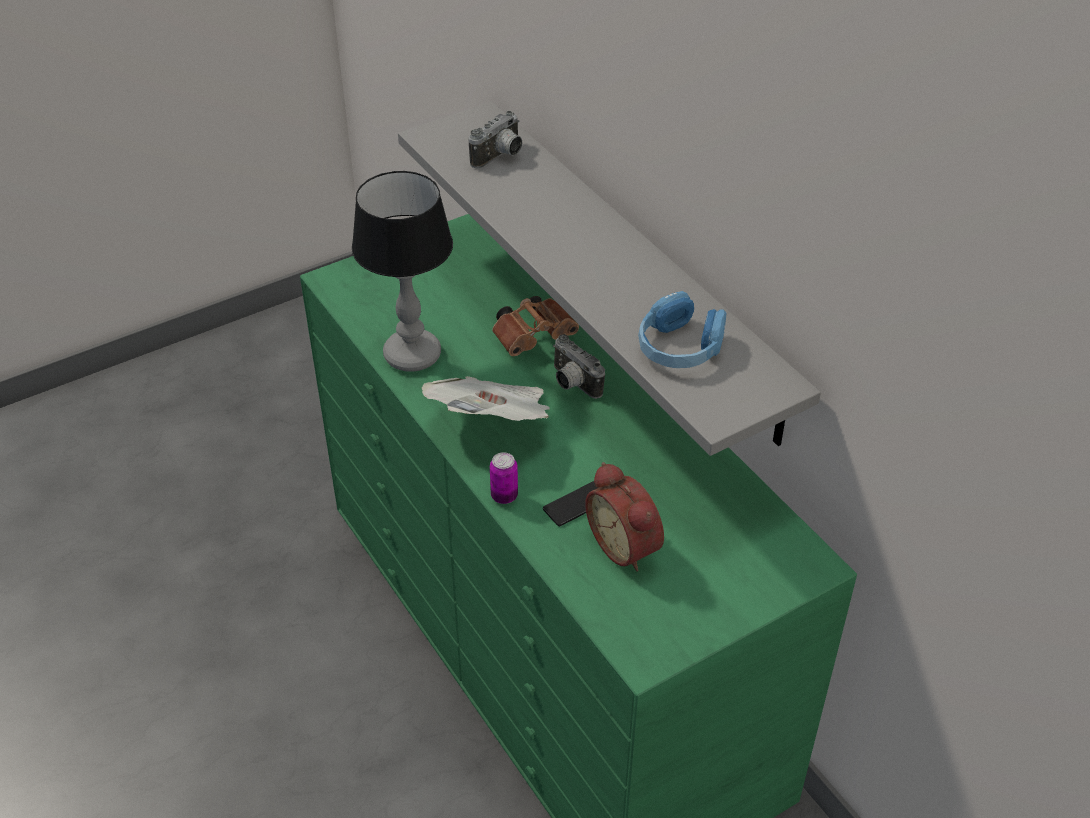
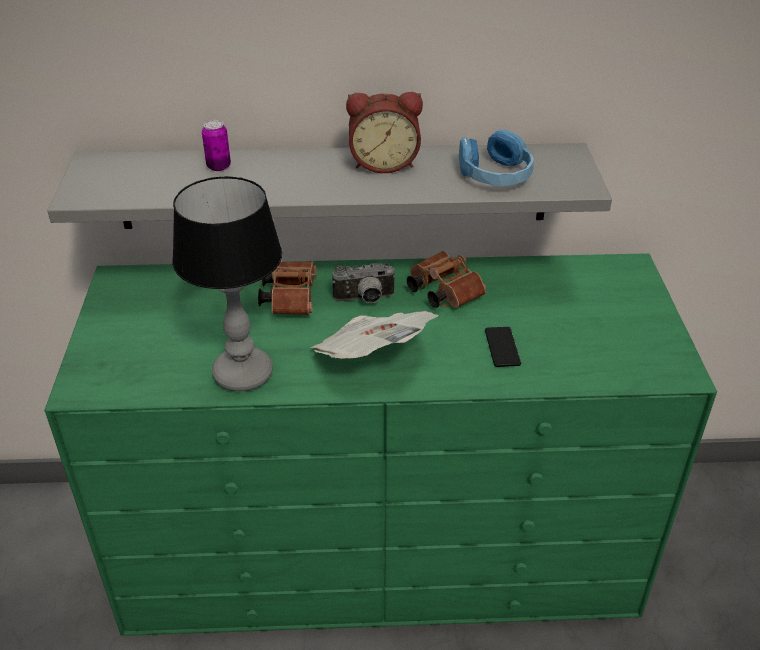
camera: 60 degrees left, 5 degrees down
camera [468,111,522,168] -> none
can [490,452,518,504] -> can moved to [202,120,231,171]
alarm clock [585,462,664,572] -> alarm clock moved to [346,92,423,173]
none -> brown binoculars [407,251,486,308]

